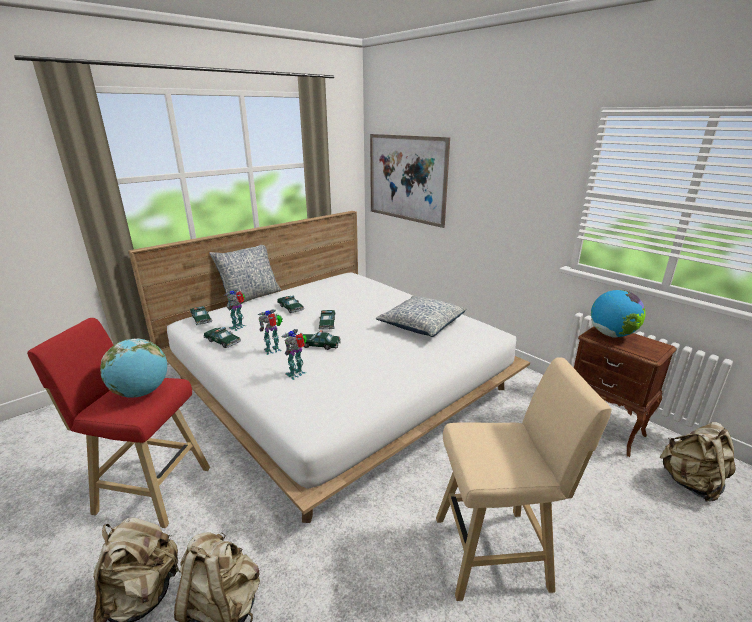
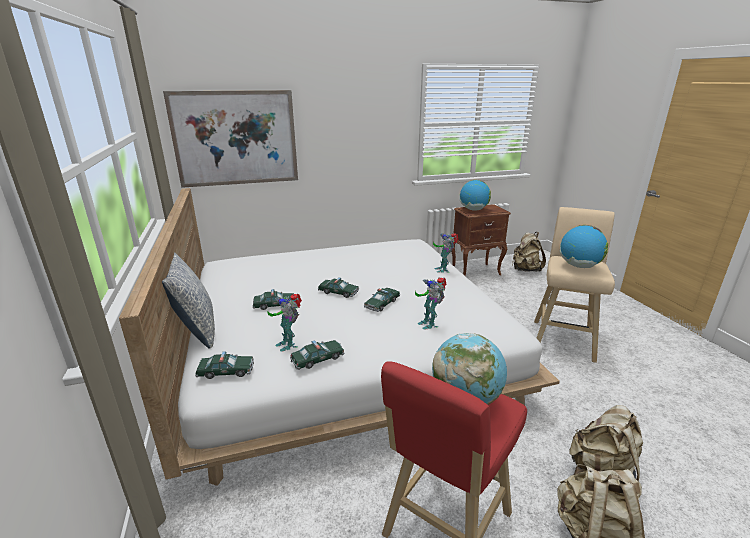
camera: 65 degrees left, 0 degrees up
toy robot [258,309,283,355] -> toy robot moved to [433,233,459,273]
pillow [376,296,467,337] -> none
none -> globe [560,225,608,268]

